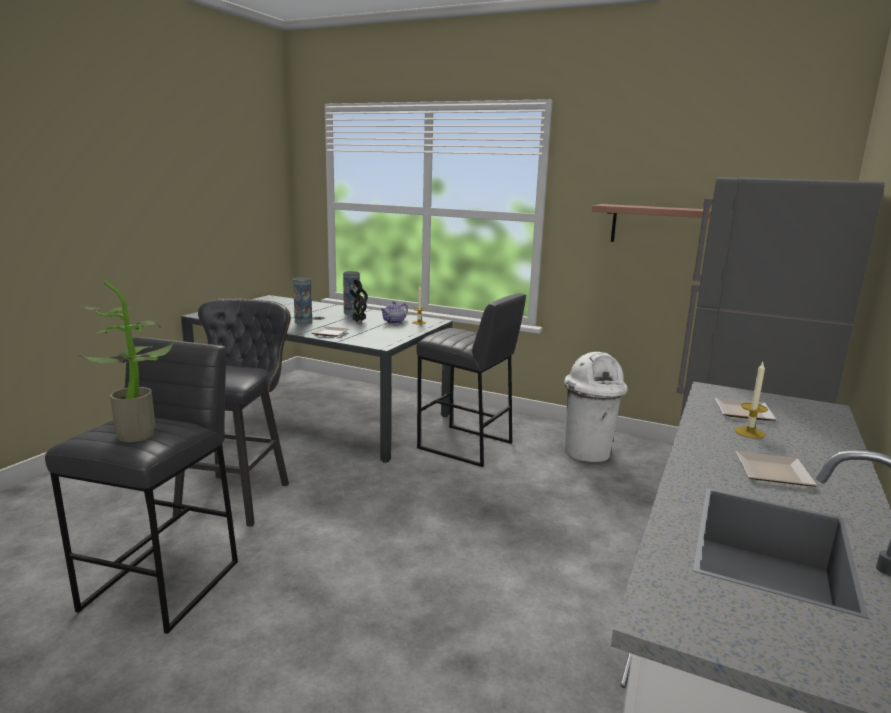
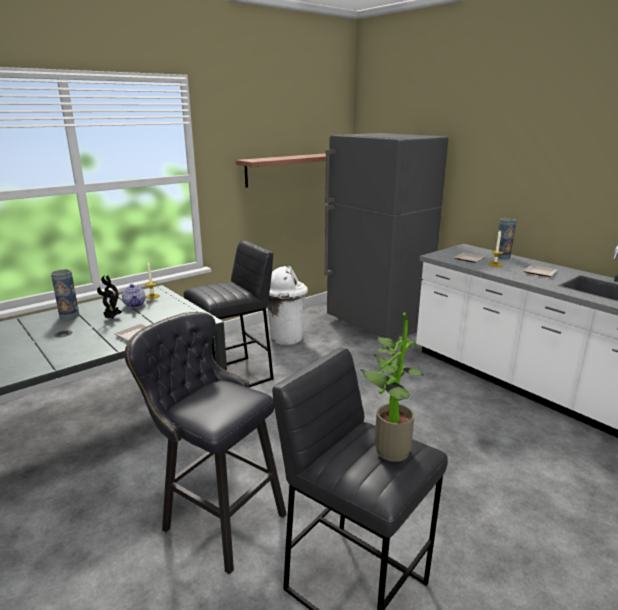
camera: 65 degrees left, 5 degrees up
vase [293,277,312,324] -> vase moved to [494,218,516,259]

